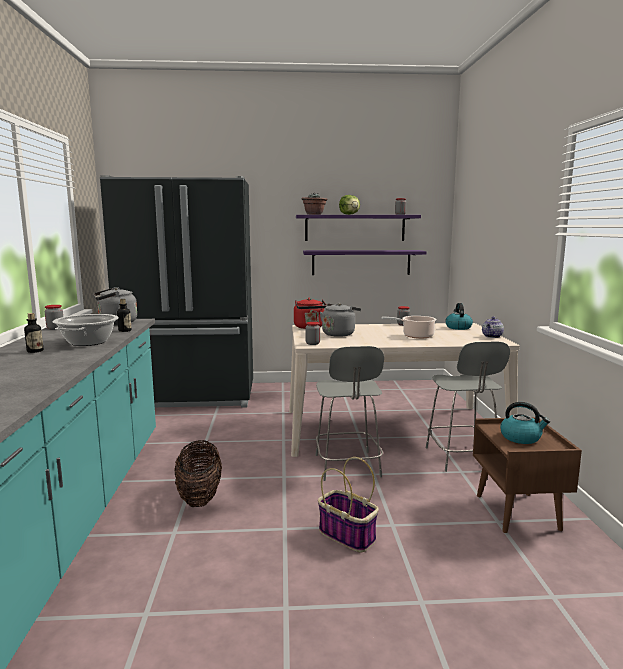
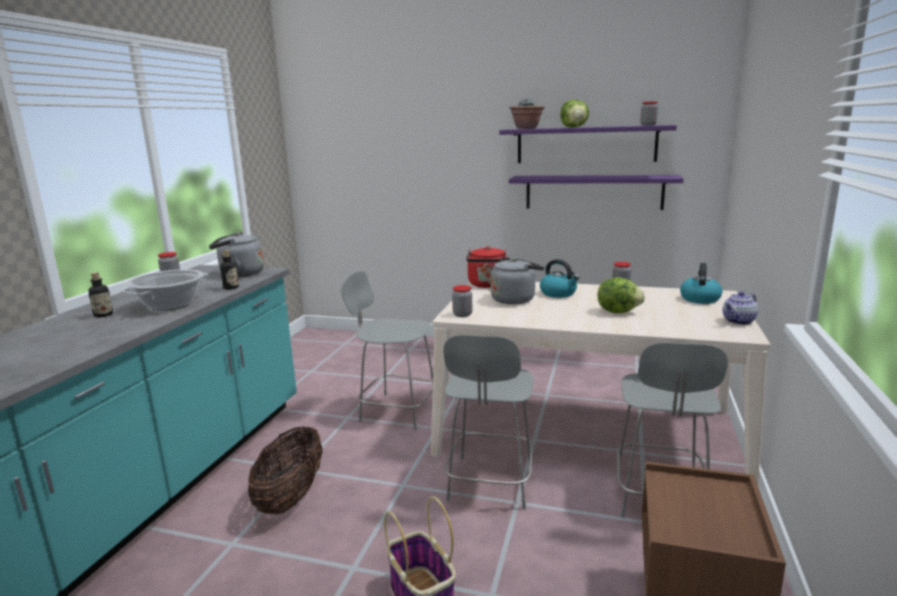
camera: 20 degrees right, 5 degrees up
black fridge [100,175,253,407] -> none
cooking pot [382,316,437,339] -> lettuce [598,277,645,313]
kettle [500,402,550,444] -> kettle moved to [540,259,580,298]
none -> grey chair [341,271,433,430]

